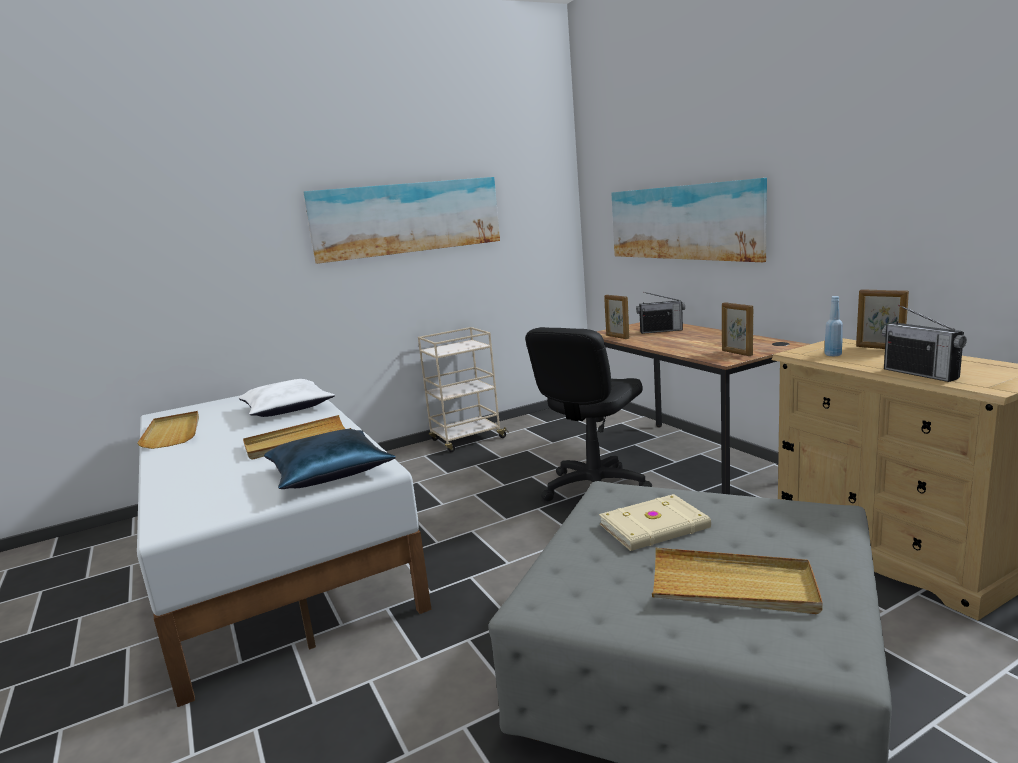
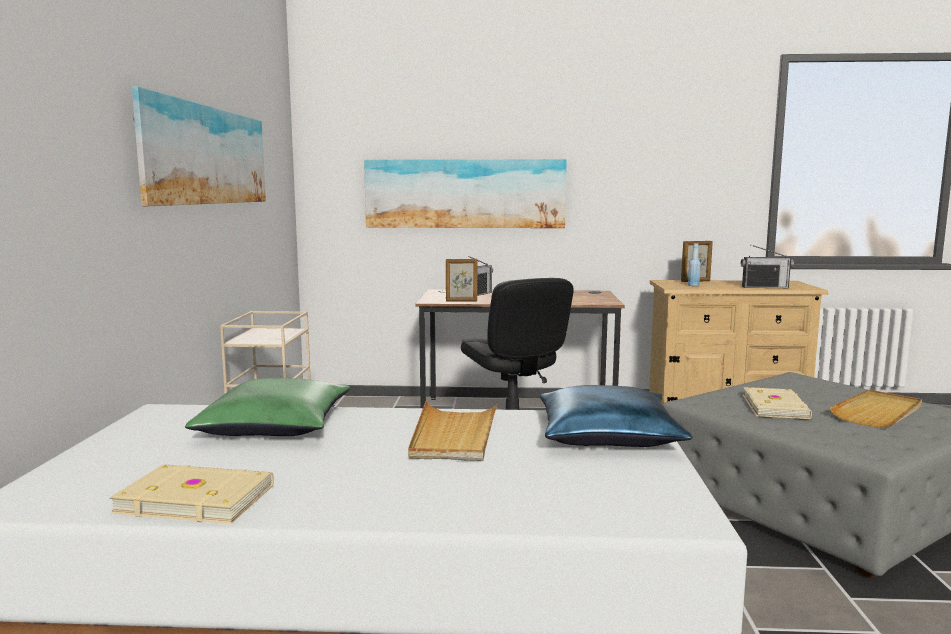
camera: 60 degrees left, 5 degrees down
beige tray [137,411,199,449] -> beige book [110,464,274,524]
white pillow [239,379,335,417] -> green pillow [185,378,350,436]
picture frame [722,302,753,356] -> none

